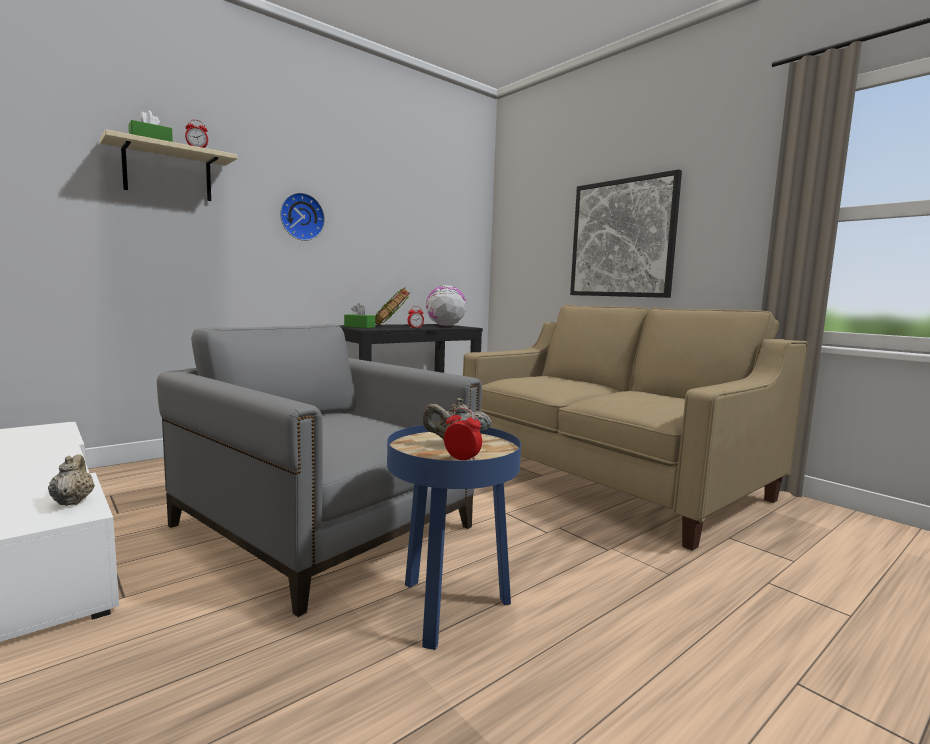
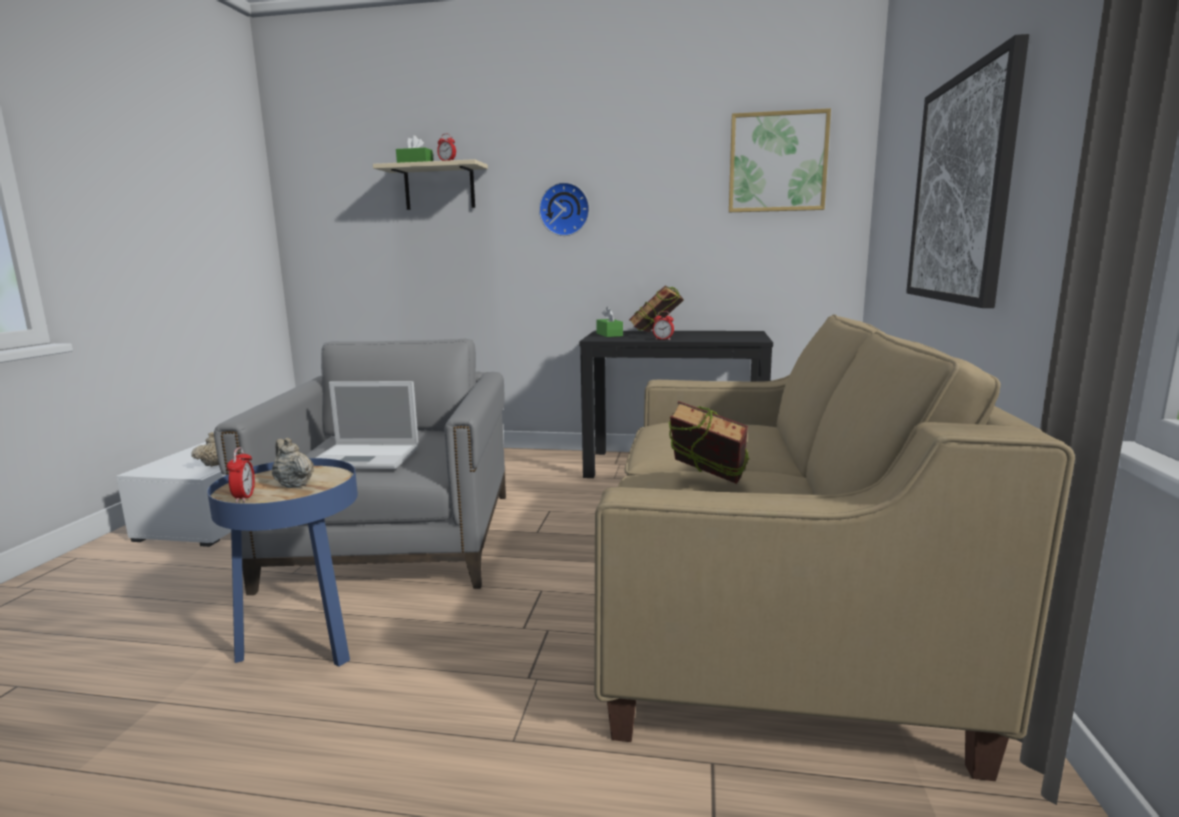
camera: 50 degrees right, 5 degrees up
globe [426,285,467,326] -> none
none -> laptop [315,381,419,469]
none -> book [669,401,750,484]
none -> picture [729,108,831,212]

